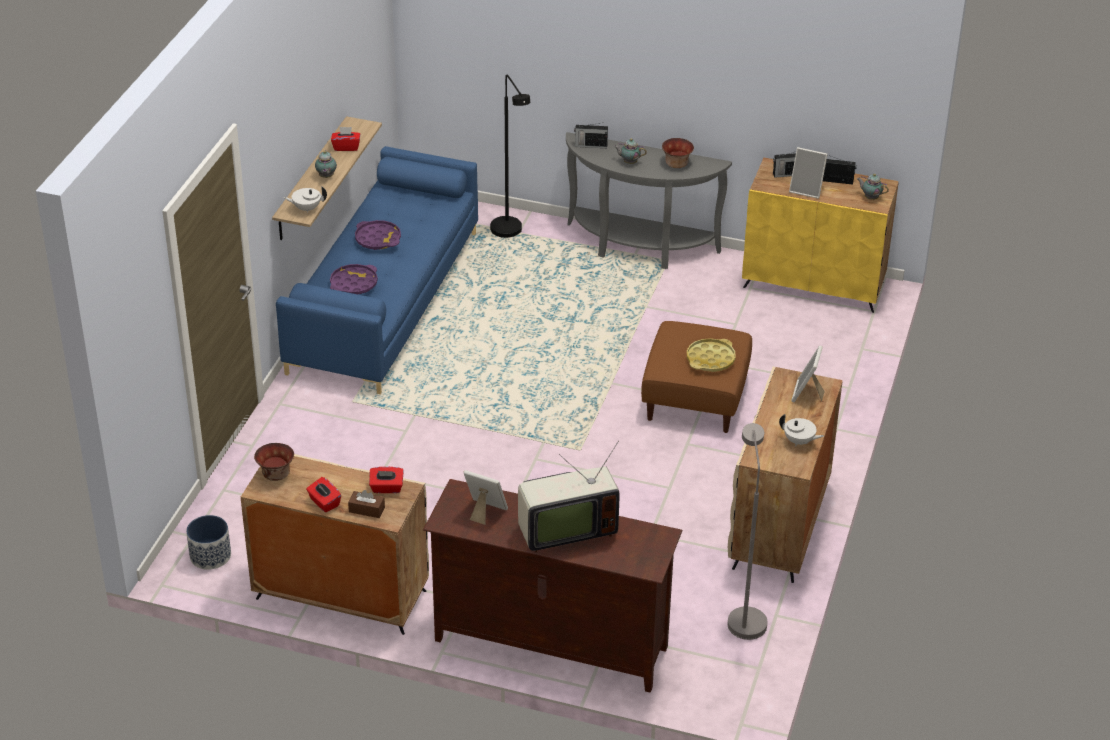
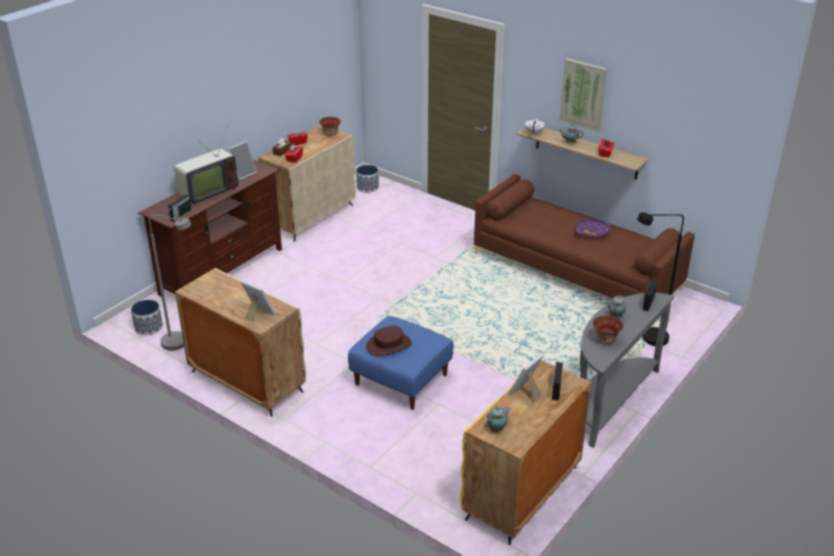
camera: 110 degrees right, 5 degrees down
blue sofa [276,146,478,394] -> brown sofa [474,174,695,298]
purple tray [330,264,378,294] -> none
television [518,441,619,553] -> television turned 135 degrees counterclockwise [174,127,238,206]
brown ottoman [641,321,752,433] -> blue ottoman [348,316,453,410]
yellow tray [687,338,736,372] -> brown hat [366,325,412,356]
white teapot [779,414,824,446] -> none
radio [823,155,857,185] -> radio moved to [168,192,192,222]
none -> planter [131,300,163,335]
none -> picture [560,58,607,131]

